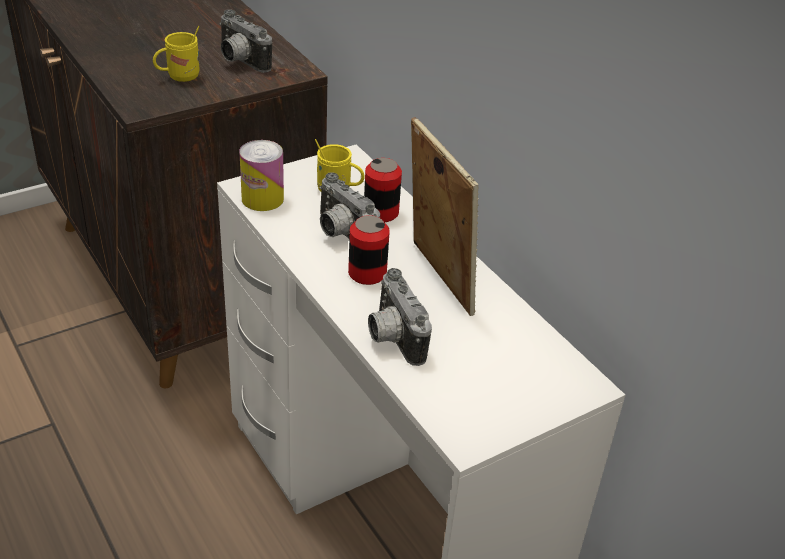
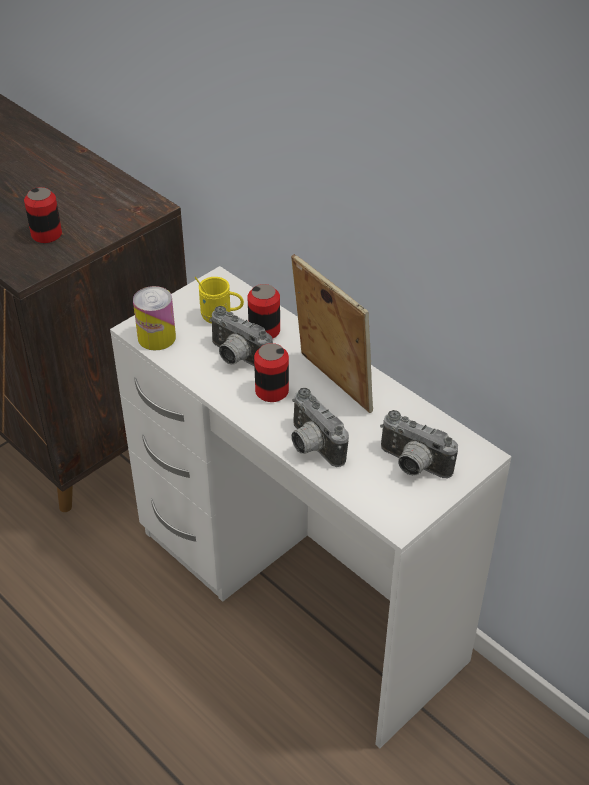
camera: 10 degrees left, 5 degrees up
yellow mug [153,26,200,82] -> can [24,187,62,243]
camera [219,9,272,73] -> camera moved to [380,410,458,478]

